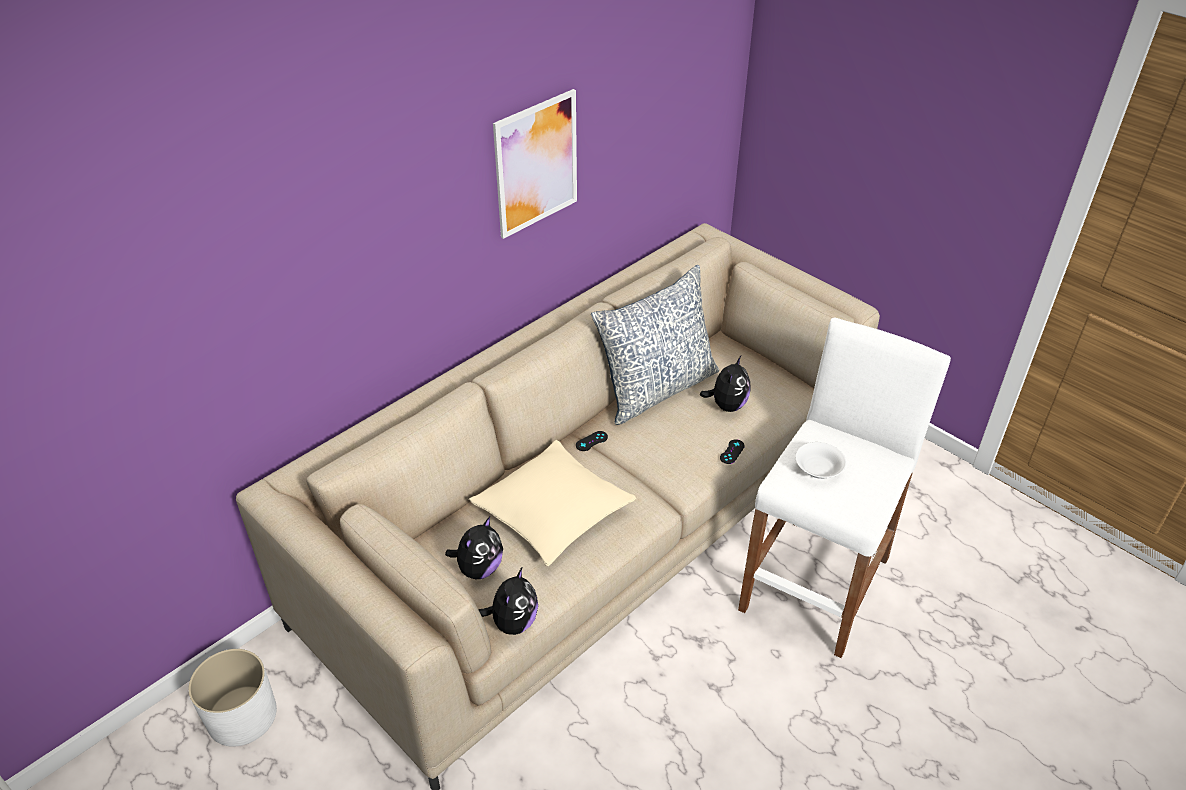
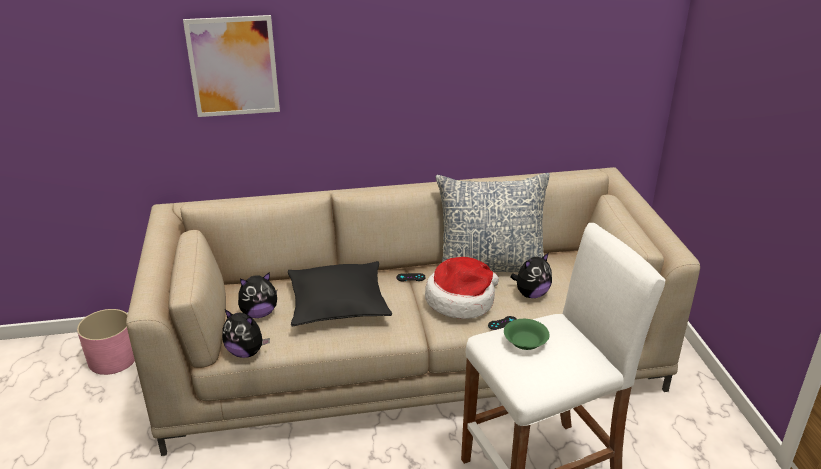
camera: 35 degrees right, 10 degrees down
white planter [188,649,277,747] -> pink planter [77,309,135,375]
beige pillow [469,440,636,566] -> black pillow [288,261,392,327]
plush toy [479,568,538,635] -> plush toy turned 60 degrees clockwise [222,309,270,358]
picture [493,89,577,239] -> picture moved to [183,15,280,117]
white bowl [795,442,846,479] -> green bowl [504,319,550,350]
none -> hat [425,257,499,319]

